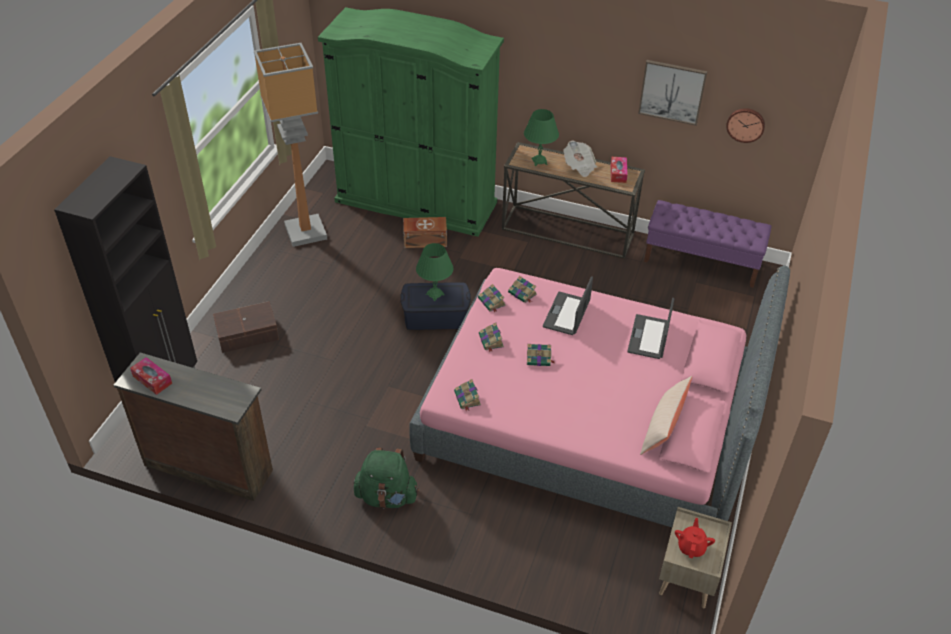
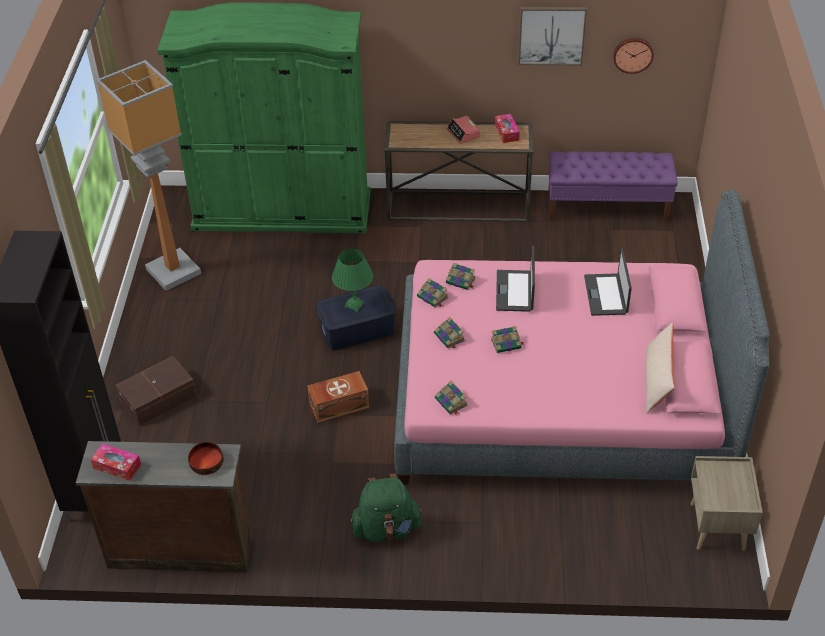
camera: 15 degrees left, 0 degrees up
brown storage box [403,217,447,248] -> brown storage box moved to [308,371,369,423]
green table lamp [524,109,559,166] -> none
newspaper [563,140,597,177] -> alarm clock [447,116,481,144]
red teapot [675,518,715,558] -> none
none -> bowl [188,442,224,475]

